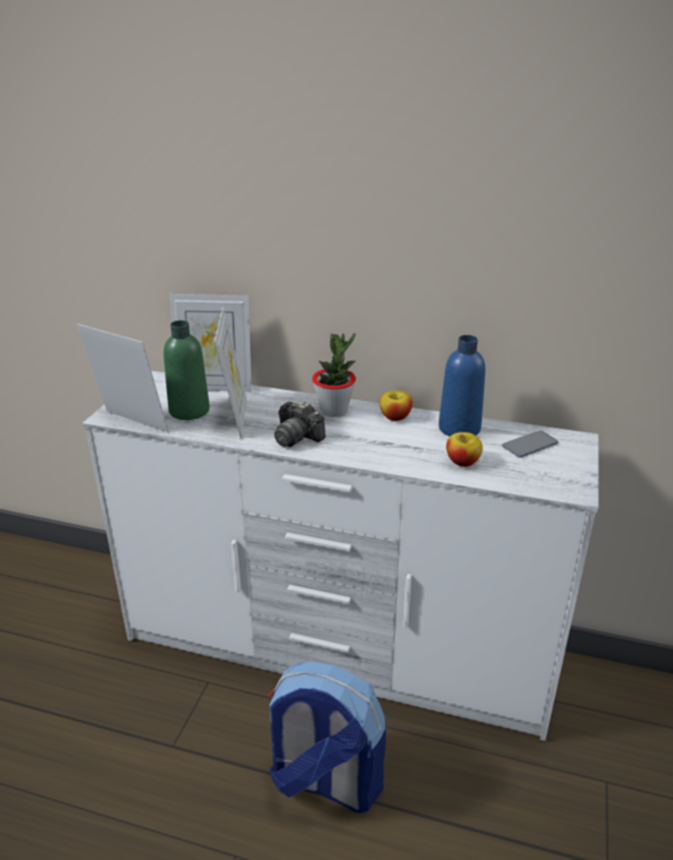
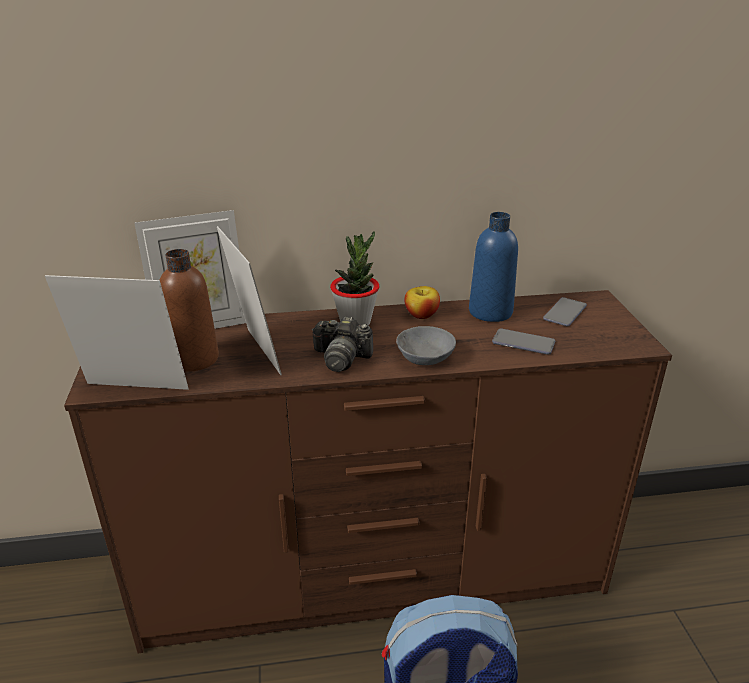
camera: 25 degrees left, 0 degrees up
white dresser [83,371,598,741] -> brown dresser [64,290,672,653]
green bottle [164,320,210,420] -> brown bottle [160,249,219,372]
apple [446,432,483,467] -> phone [492,329,556,355]
none -> grey bowl [396,326,456,365]

